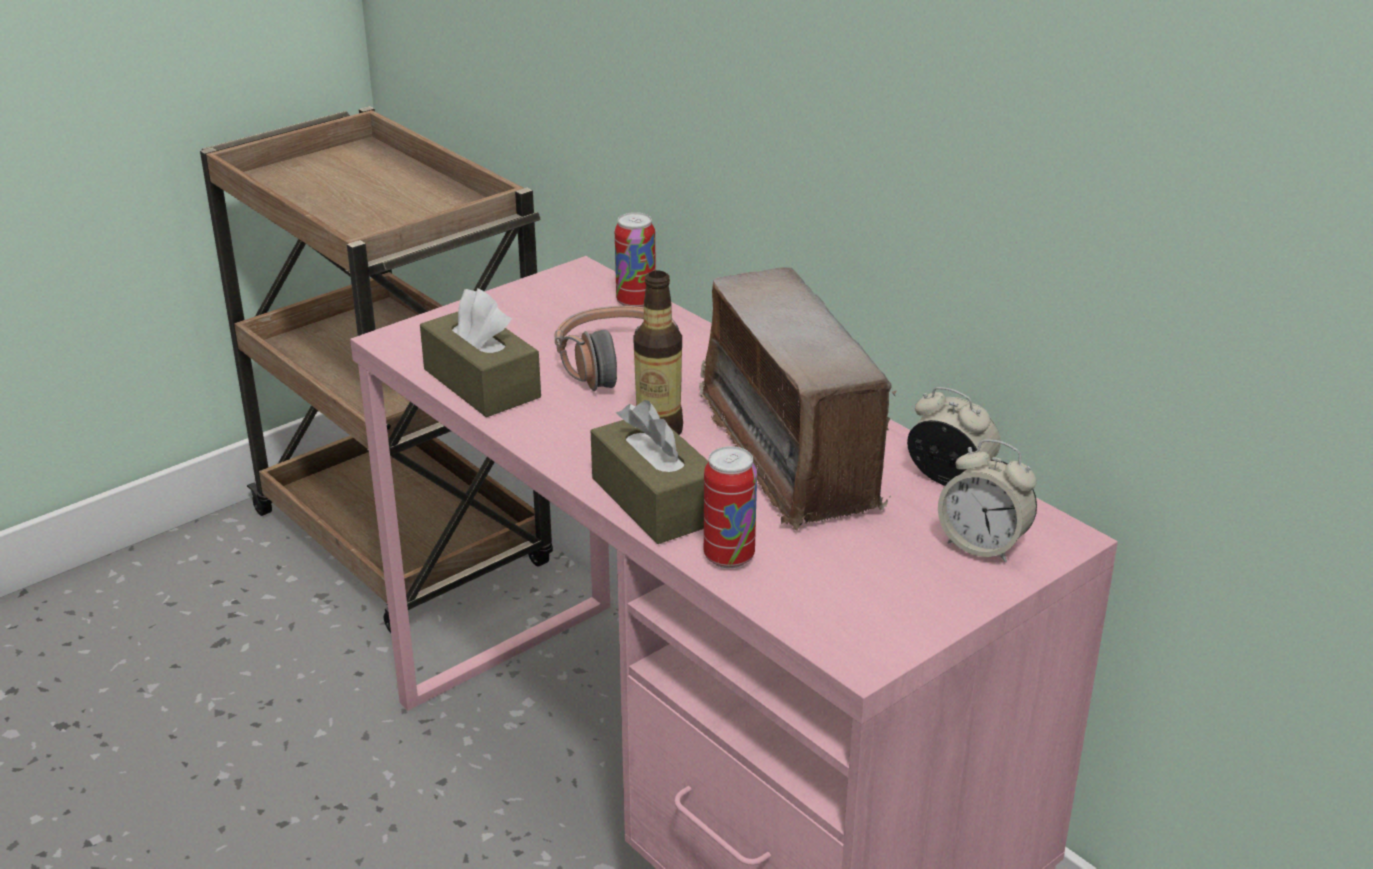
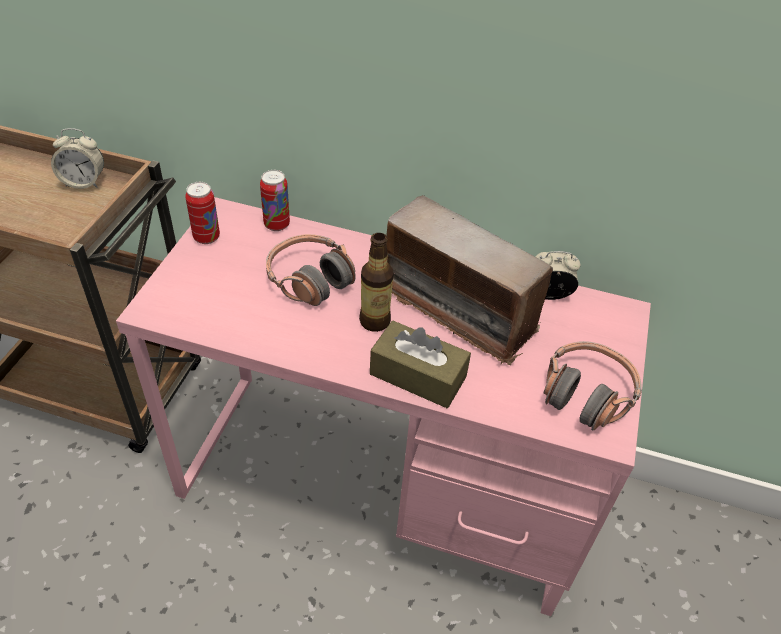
camera: 35 degrees left, 15 degrees up
brown tissue box [420,288,541,417] -> none
can [704,446,757,568] -> can moved to [185,182,220,244]
alarm clock [938,439,1037,563] -> alarm clock moved to [51,128,104,189]
none -> headphones [544,341,642,431]

